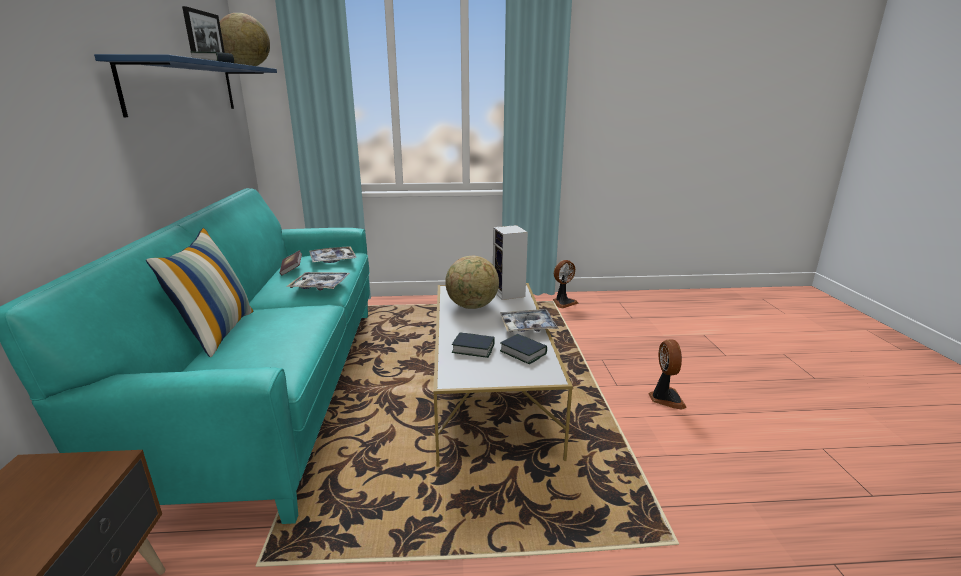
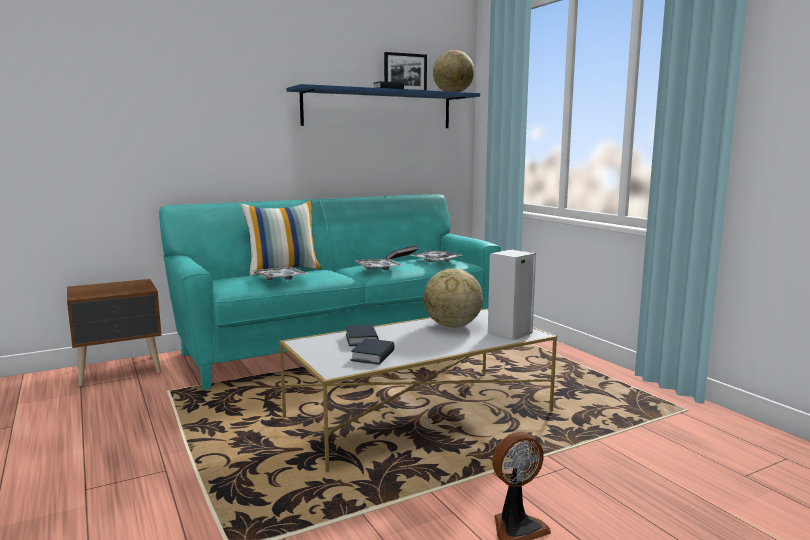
camera: 65 degrees right, 10 degrees down
tray [500,309,558,332] -> tray moved to [252,267,308,280]
fan [553,260,579,308] -> none

